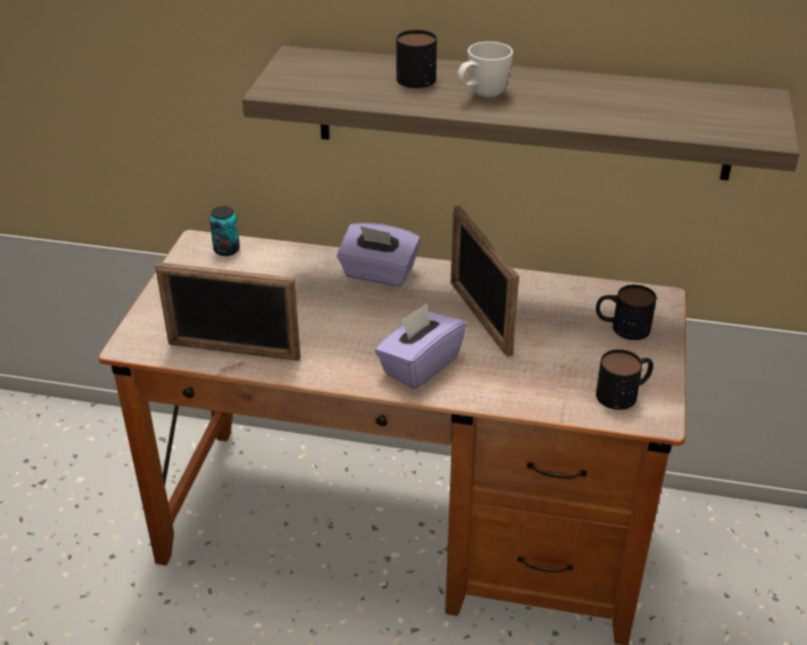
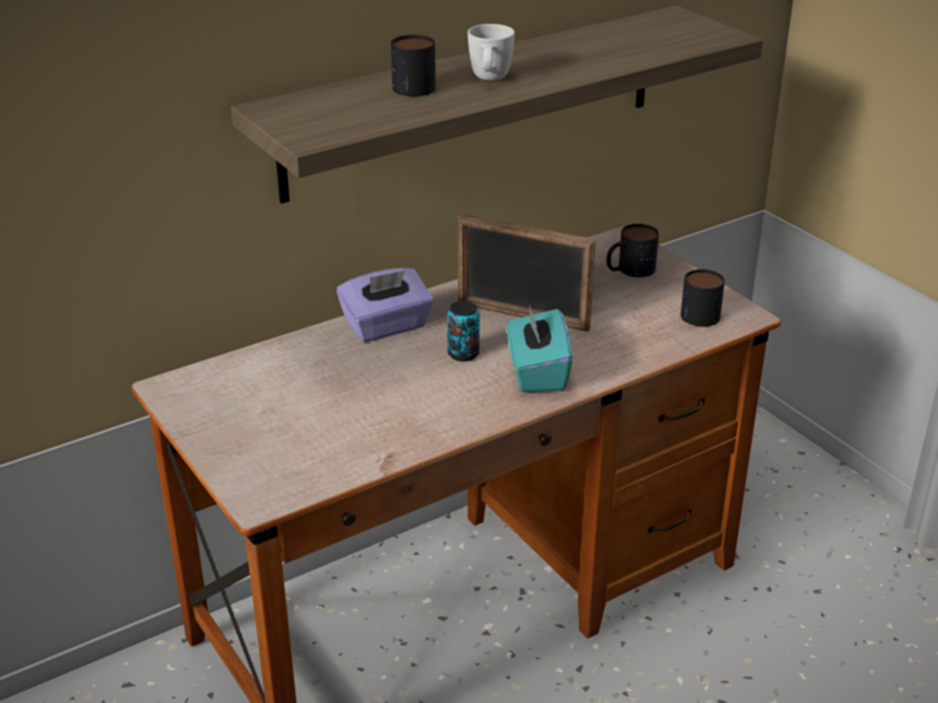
camera: 45 degrees left, 5 degrees down
picture frame [155,262,300,361] -> none
can [209,206,240,256] -> can moved to [447,301,480,362]
purple tissue box [375,303,466,389] -> turquoise tissue box [507,304,572,393]

